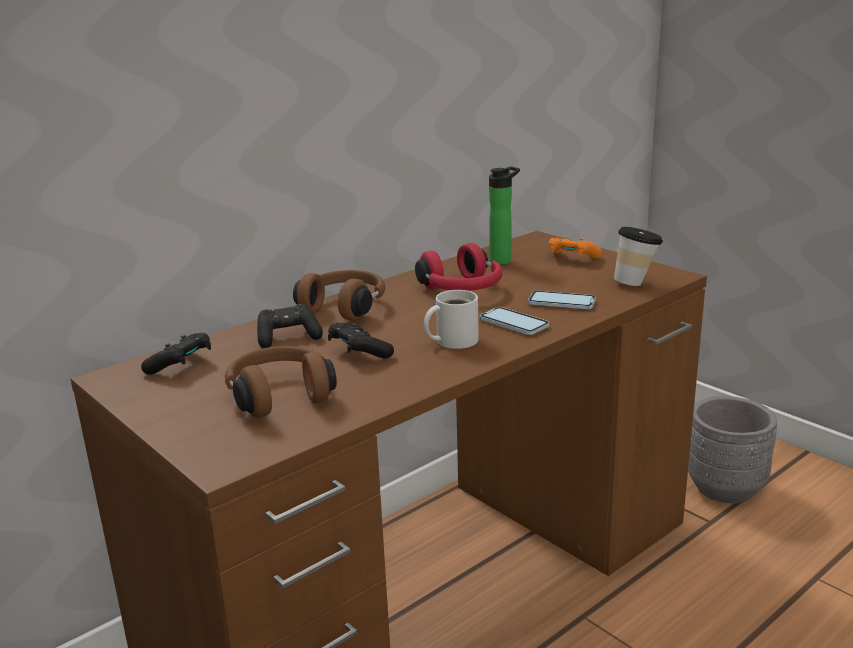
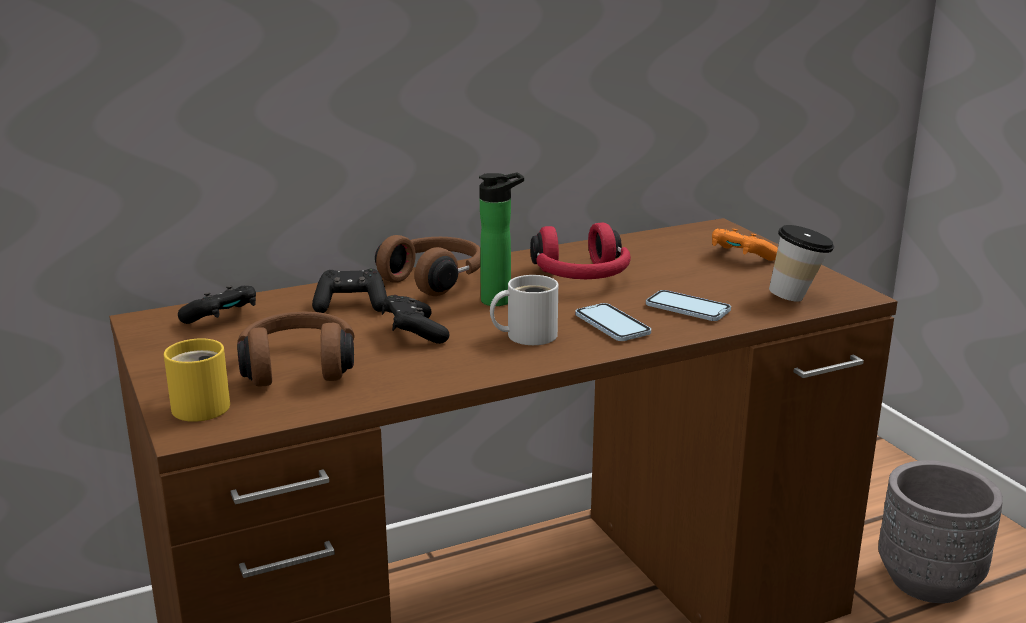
camera: 15 degrees right, 0 degrees up
bottle [489,166,520,265] -> bottle moved to [479,172,524,306]
none -> yellow mug [164,338,230,422]

